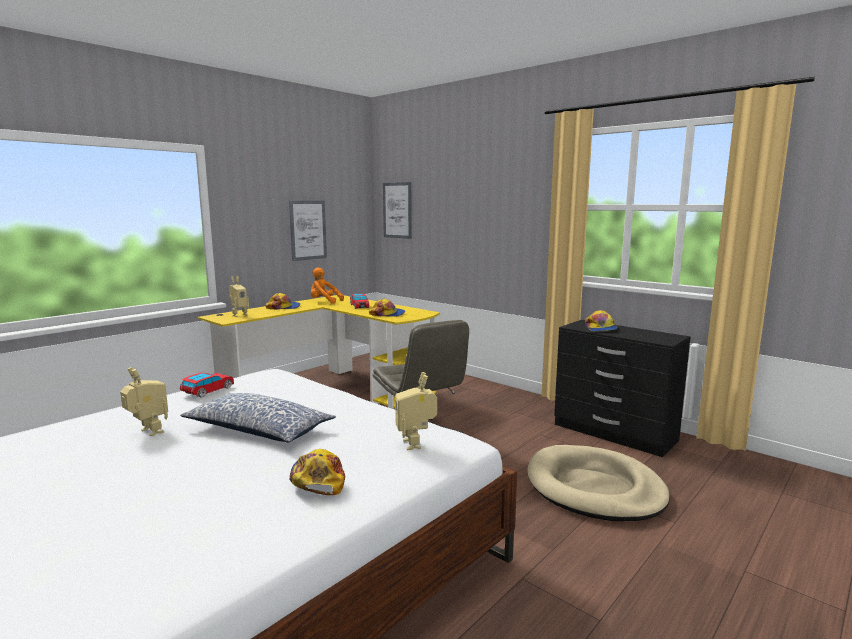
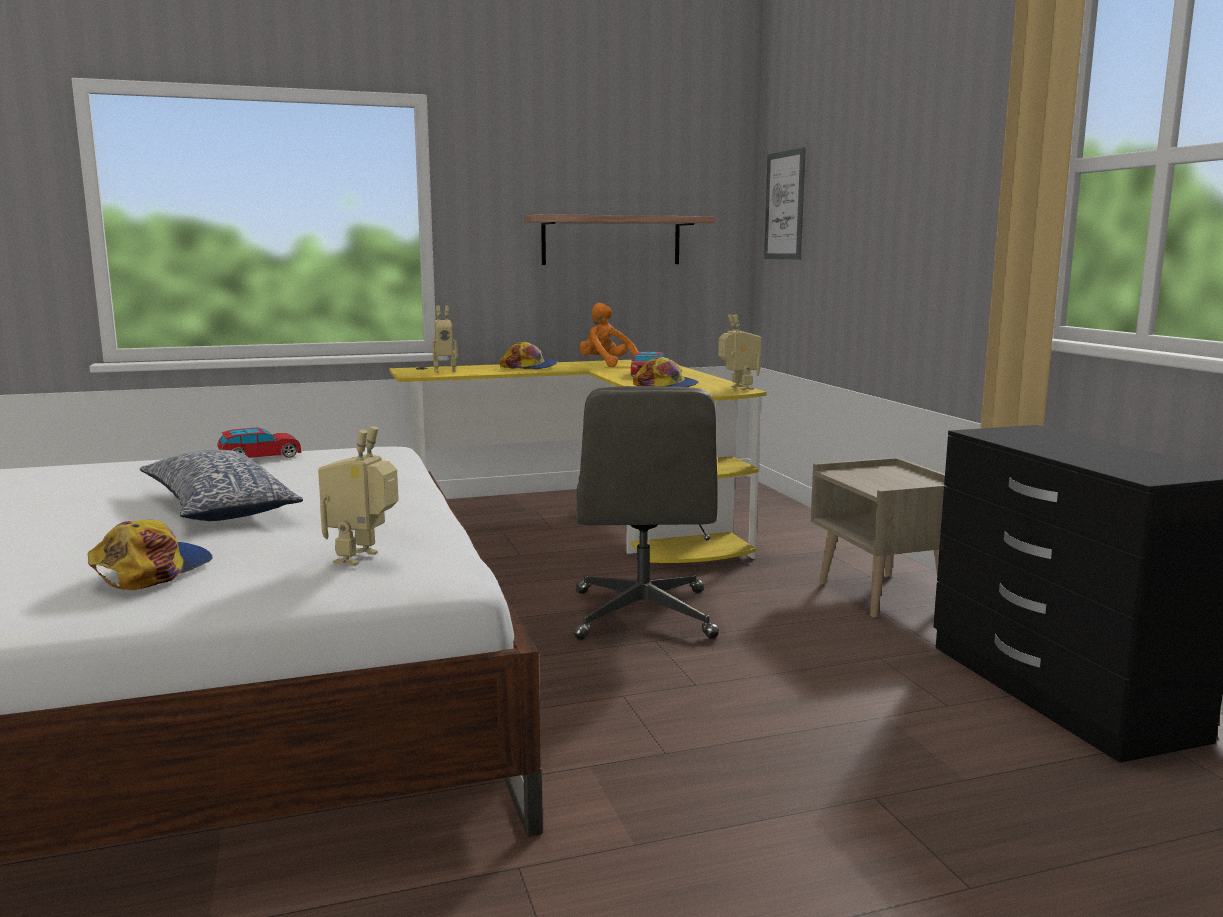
camera: 30 degrees right, 0 degrees up
toy robot [120,367,168,436] -> toy robot moved to [718,314,761,390]
picture [289,201,327,261] -> shelf [524,214,715,265]
beige dog bed [527,445,670,521] -> none
cap [585,310,617,332] -> none
none -> beige nightstand [811,457,945,617]

